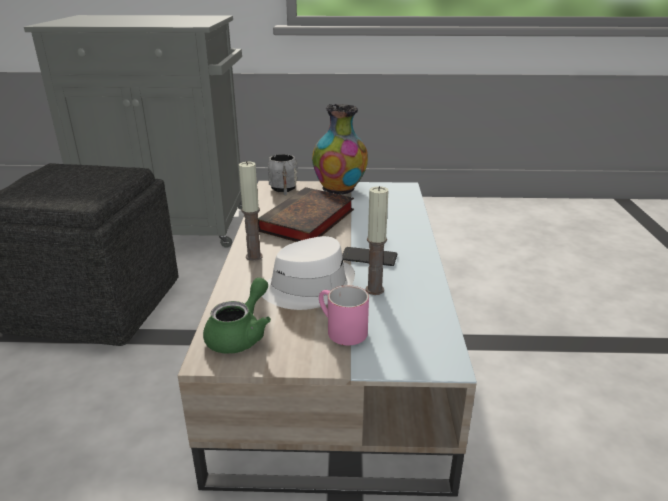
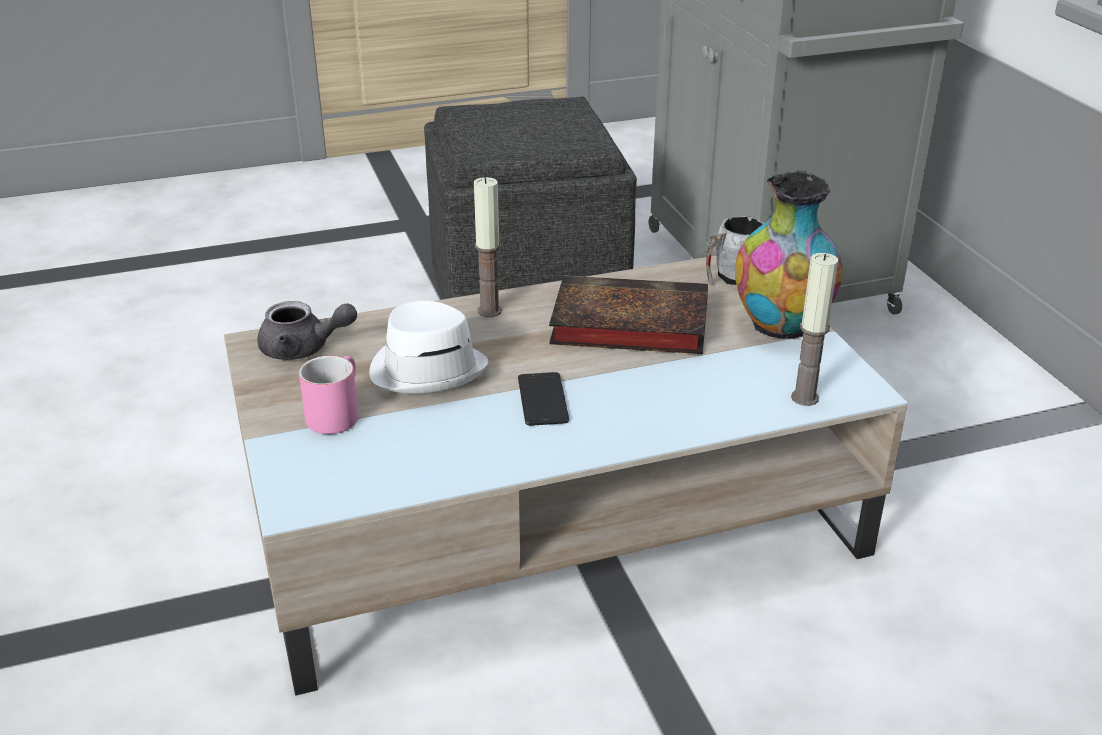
camera: 70 degrees right, 5 degrees up
green teapot [203,277,271,354] -> grey teapot [257,301,357,360]
candle [366,186,388,295] -> candle moved to [791,253,838,406]

